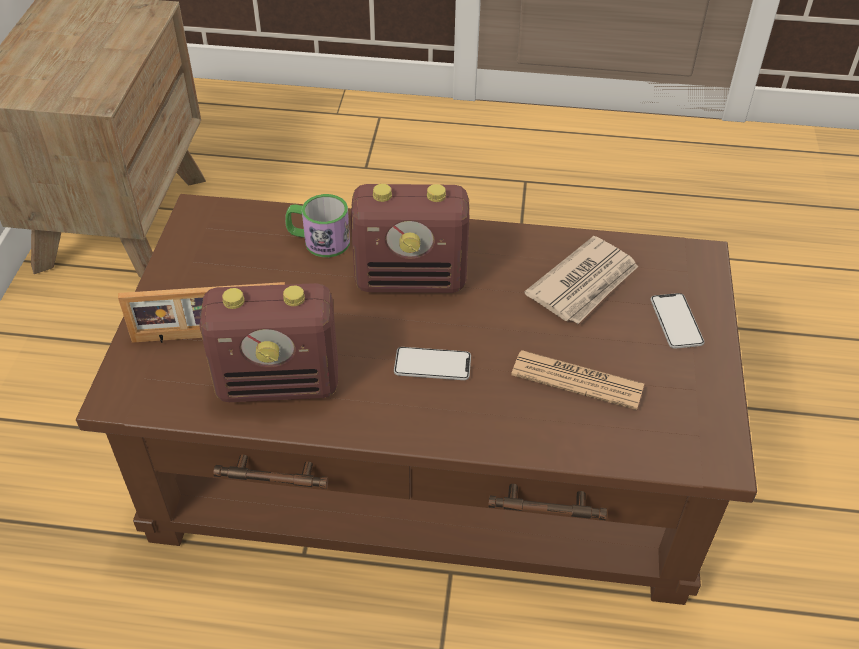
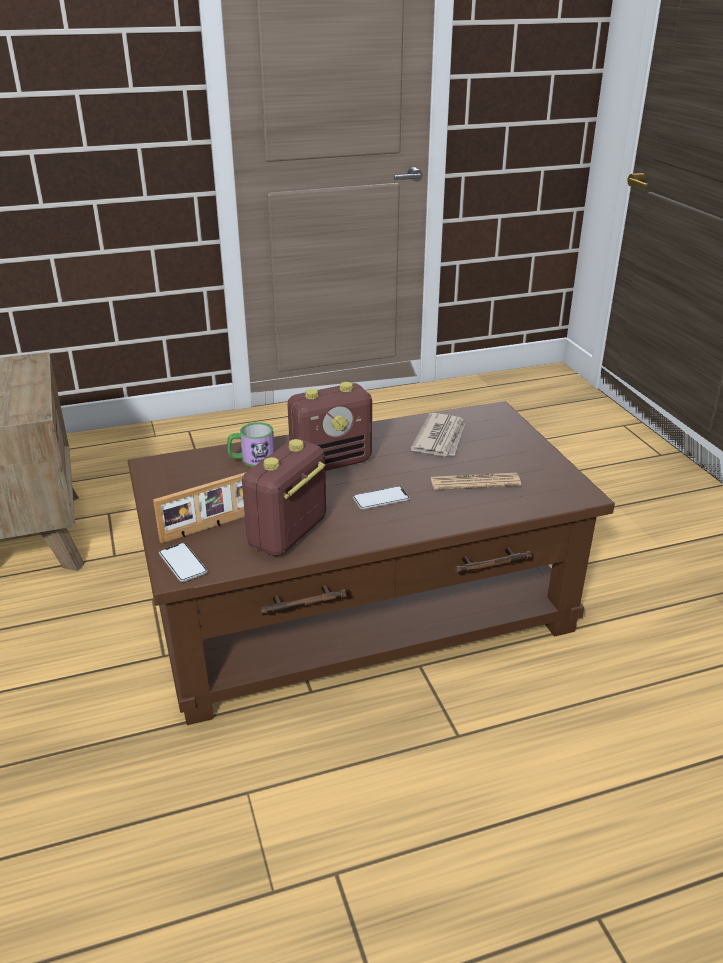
camera: 25 degrees left, 15 degrees down
radio [199,283,338,402] -> radio turned 150 degrees clockwise [242,439,326,556]
phone [651,293,704,349] -> phone moved to [159,543,208,582]

